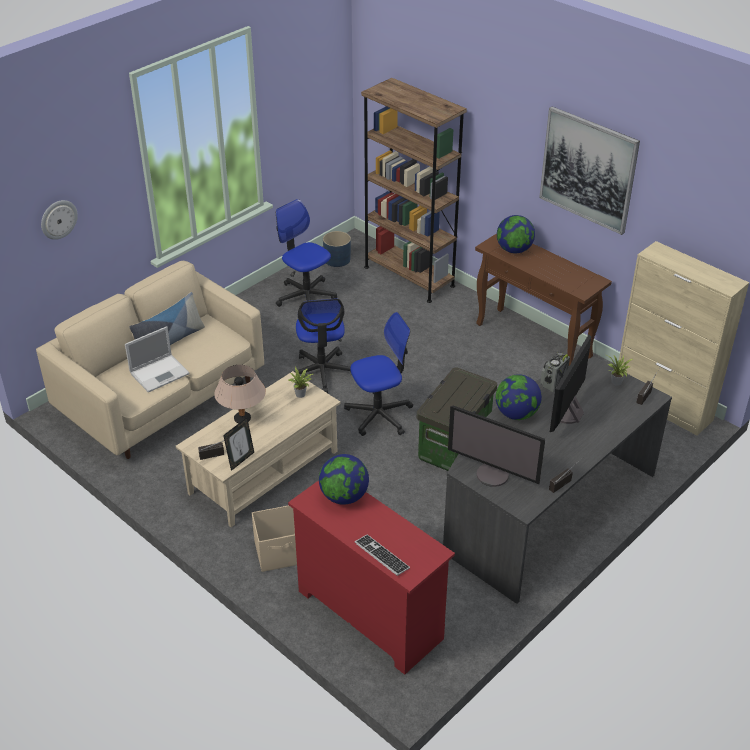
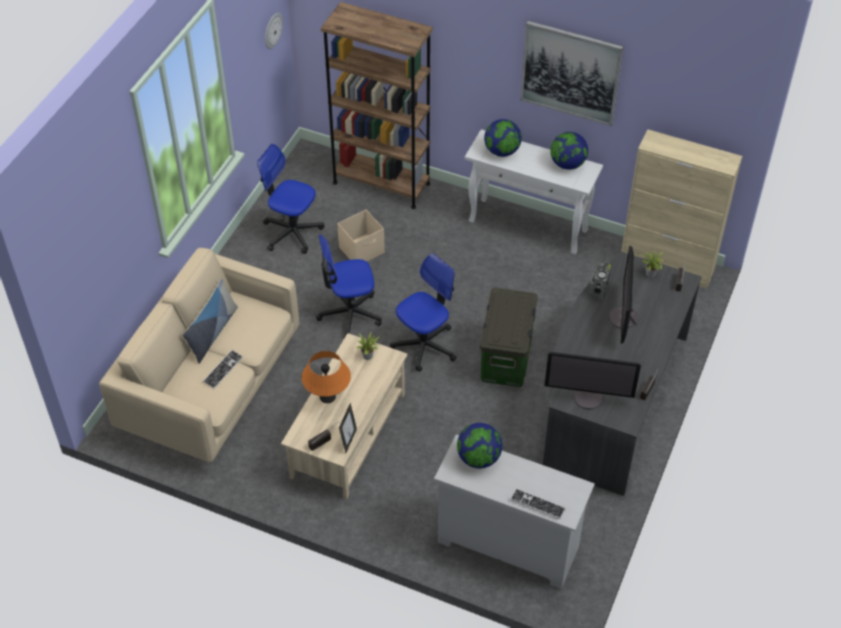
camera: 20 degrees left, 10 degrees up
wall clock [41,200,78,240] -> wall clock moved to [265,13,283,49]
laptop [125,326,190,393] -> keyboard [203,350,243,389]
beige table lamp [214,365,266,423] -> orange table lamp [302,351,351,403]
beige storage box [252,505,297,572] -> beige storage box moved to [337,210,385,262]
red dresser [288,480,455,675] -> white dresser [434,434,595,589]
office chair [294,299,351,393] -> office chair turned 105 degrees clockwise [316,235,382,337]
blue planter [323,231,351,267] -> none
brown console table [475,233,612,366] -> white console table [465,129,603,255]
globe [496,374,542,420] -> globe moved to [550,132,588,170]

